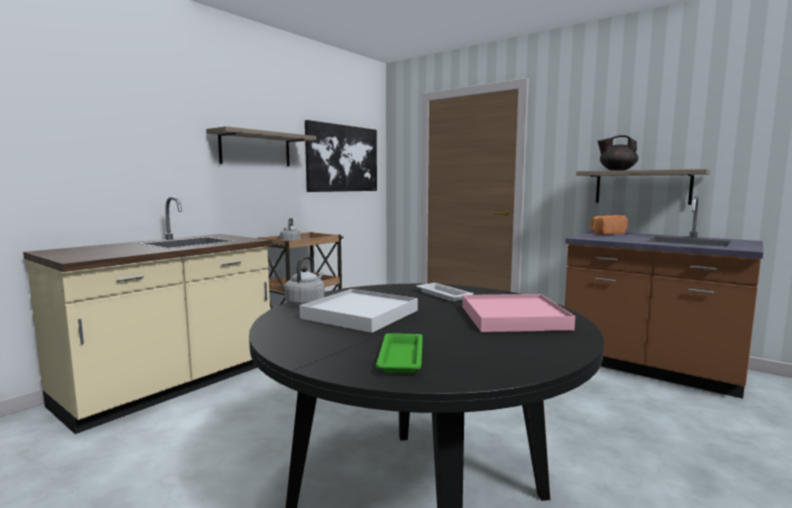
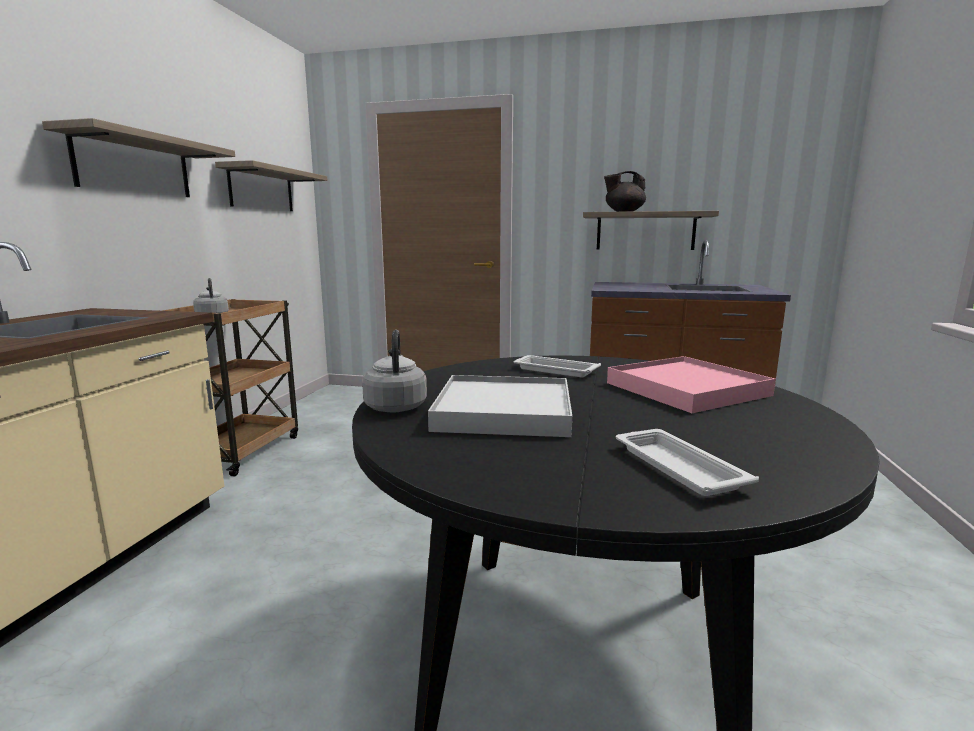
camera: 25 degrees left, 5 degrees up
picture [305,120,377,192] -> shelf [215,160,328,211]
green tray [376,333,423,373] -> white tray [616,429,759,496]
bread [590,215,628,235] -> none

